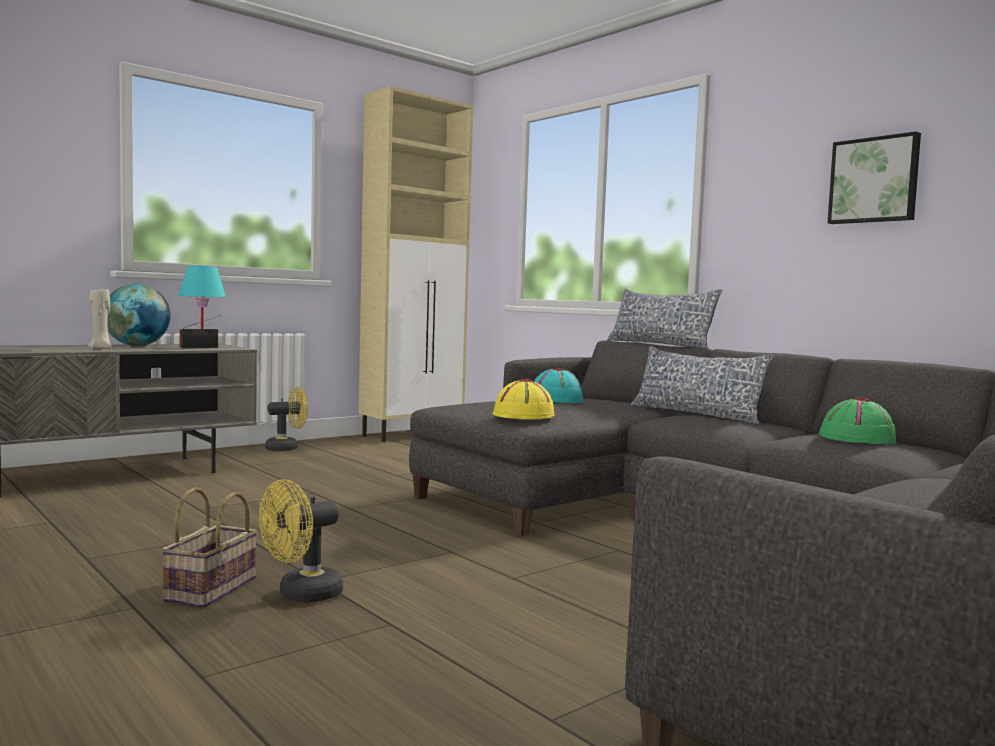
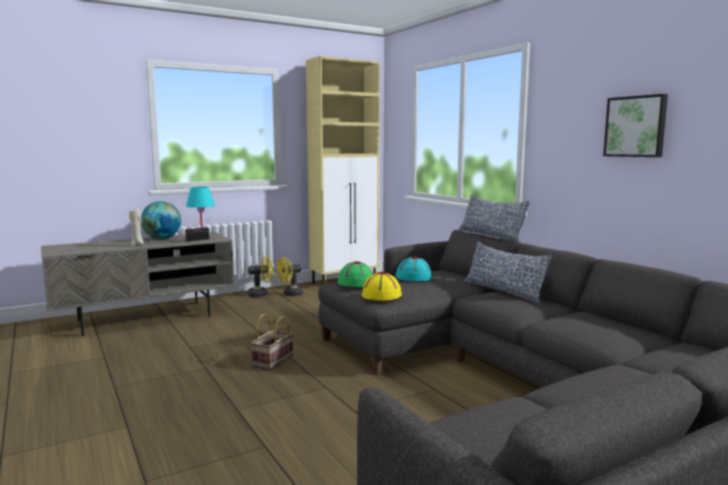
camera: 10 degrees right, 5 degrees up
basket [161,487,258,608] -> basket moved to [250,313,293,370]
yellow fan [259,479,343,603] -> yellow fan moved to [277,257,304,296]
green hat [819,398,896,444] -> green hat moved to [337,261,373,287]

